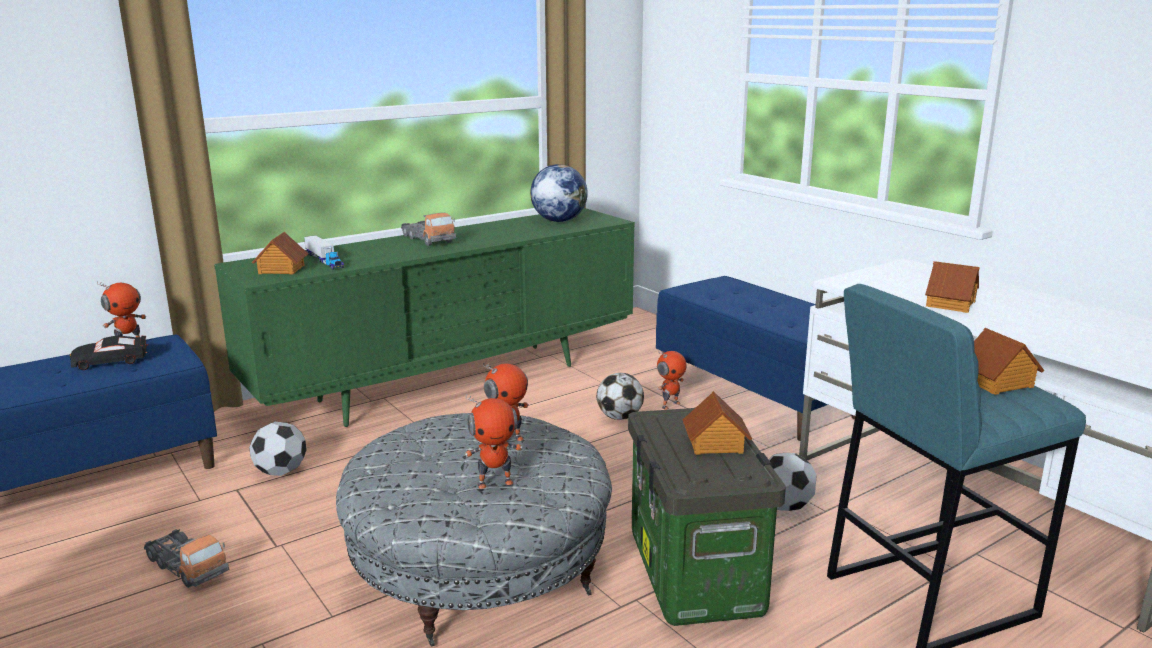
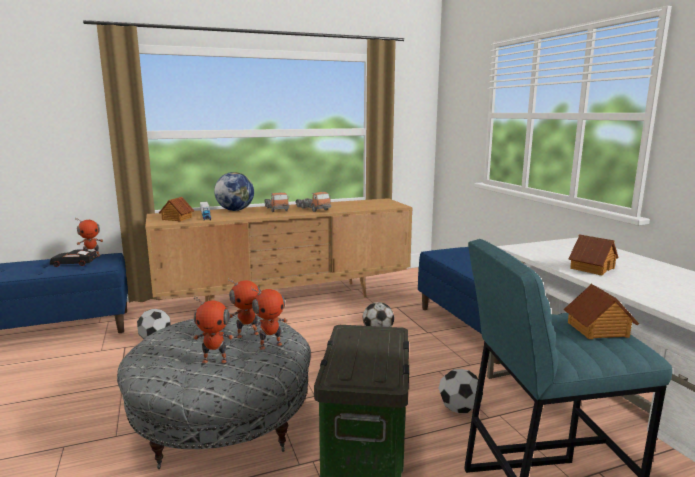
camera: 15 degrees right, 5 degrees down
toy truck [144,529,229,588] -> toy truck moved to [295,192,331,212]
green cabinet [214,208,635,427] -> brown cabinet [145,198,413,302]
globe [530,164,588,222] -> globe moved to [214,172,254,211]
toy robot [657,350,686,410] -> toy robot moved to [251,287,288,350]
toy house [683,391,752,455] -> none

